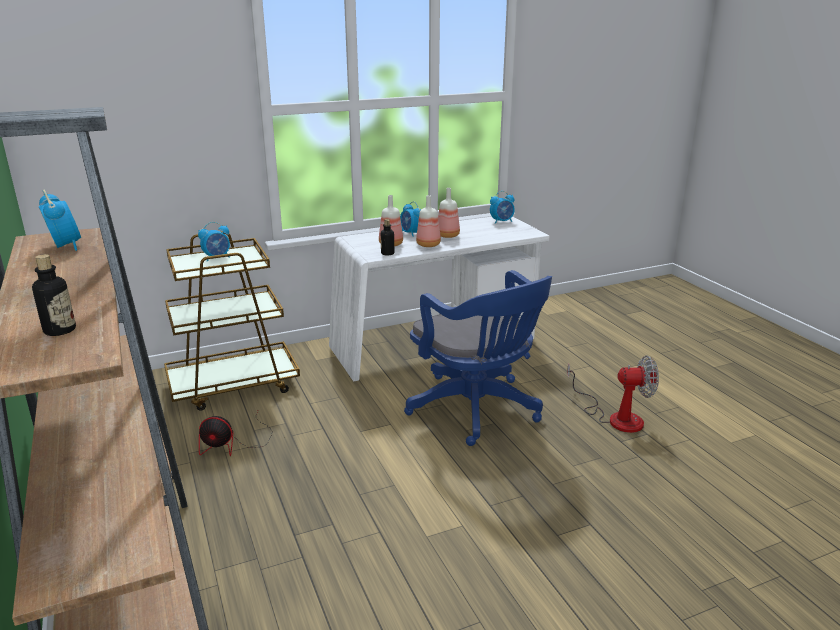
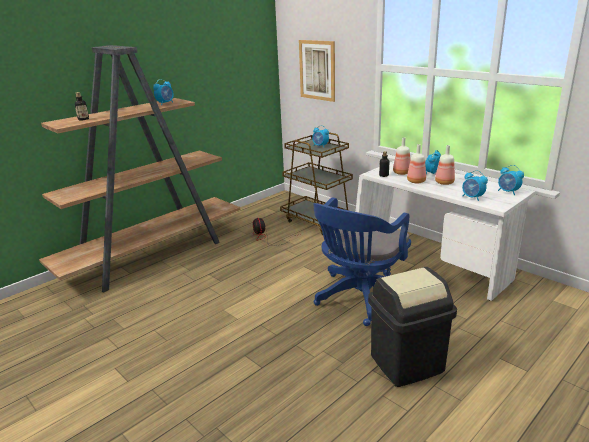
camera: 70 degrees right, 0 degrees up
fan [567,355,659,433] -> black trash can [368,267,457,387]
none -> picture [299,40,335,102]
none -> alarm clock [462,170,488,201]

